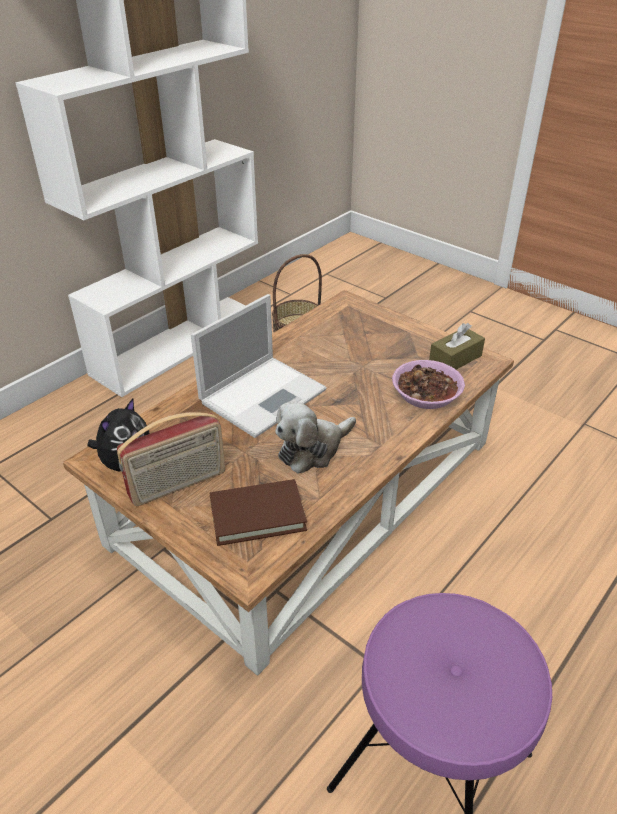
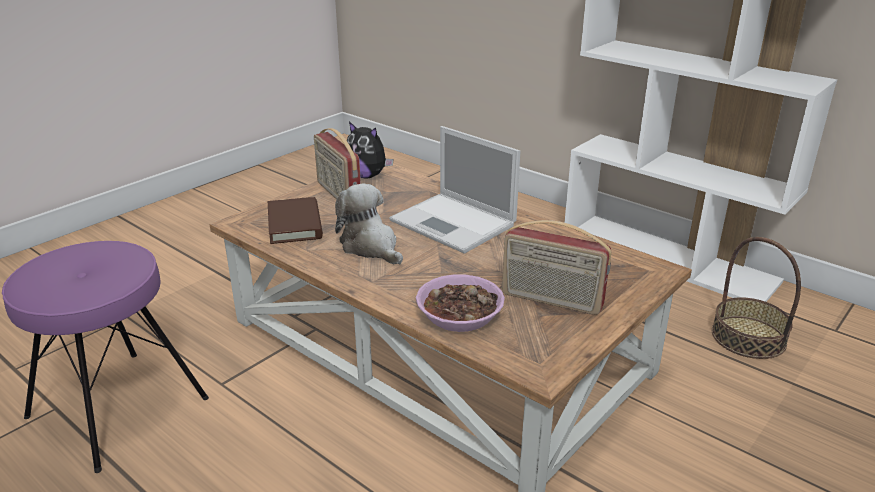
camera: 90 degrees right, 10 degrees down
brown tissue box [429,323,485,369] -> none
none -> radio [502,220,611,315]

